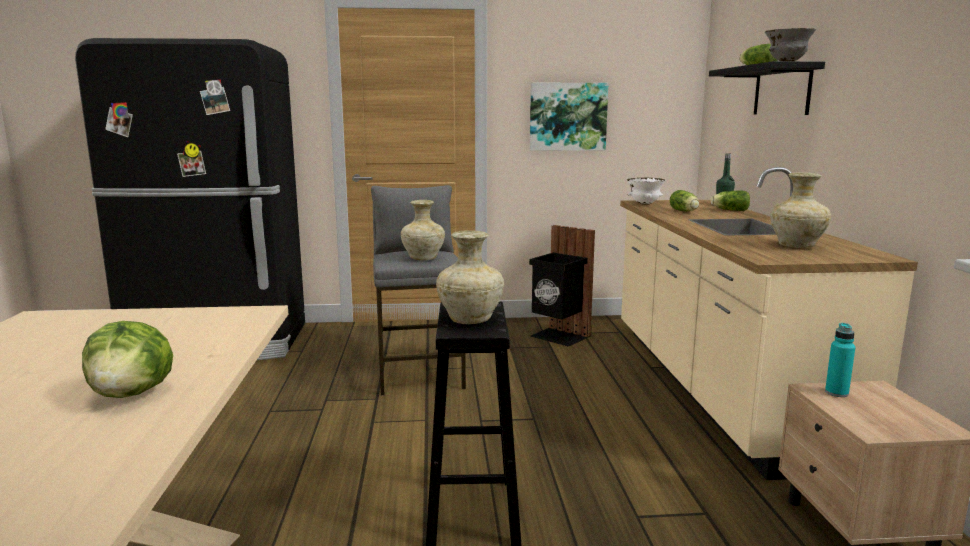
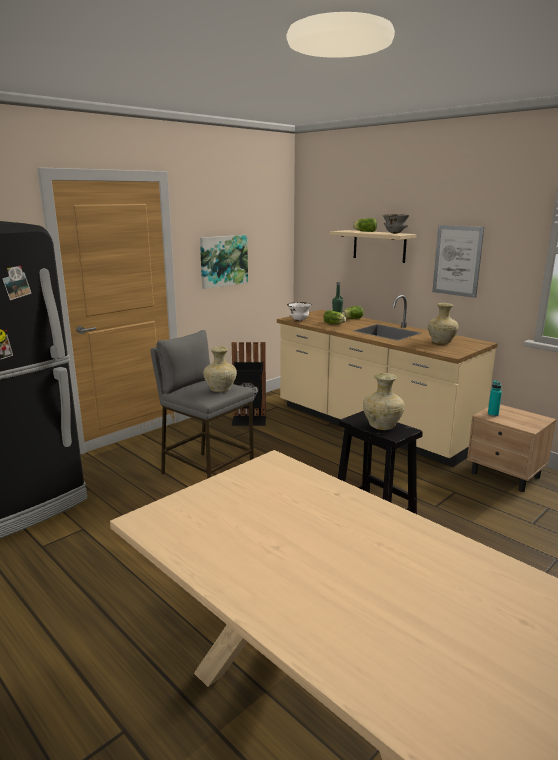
camera: 40 degrees left, 5 degrees up
lettuce [82,321,173,398] -> none
black shelf [709,61,825,115] -> beige shelf [330,230,416,263]
none -> picture [432,225,484,298]

